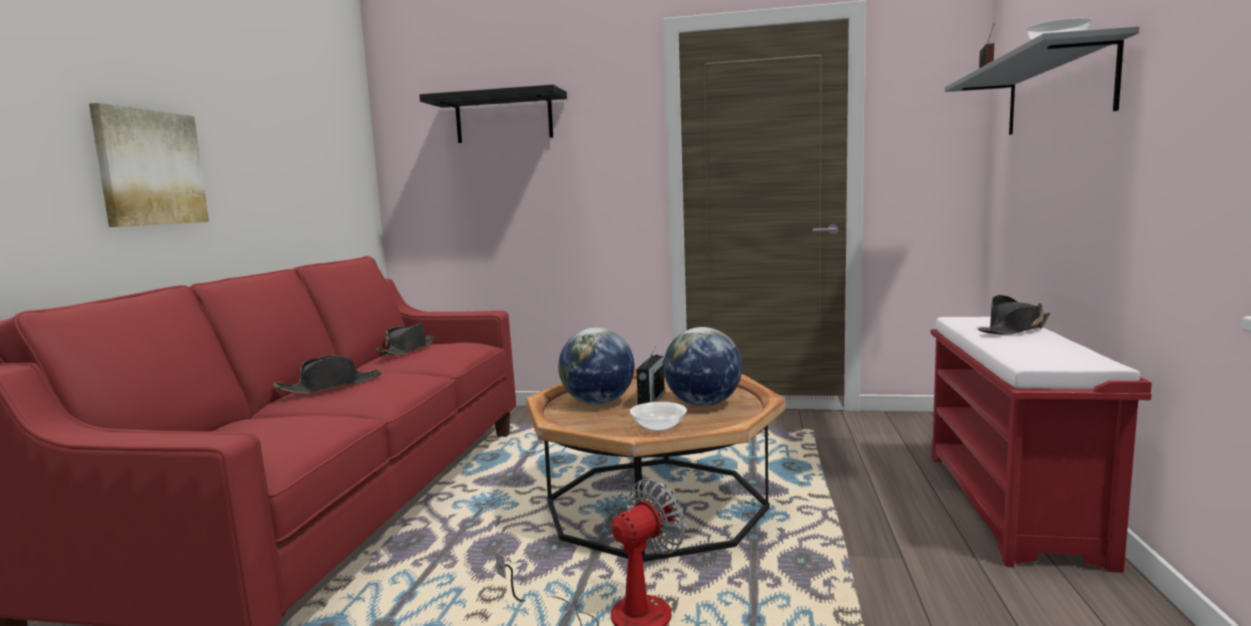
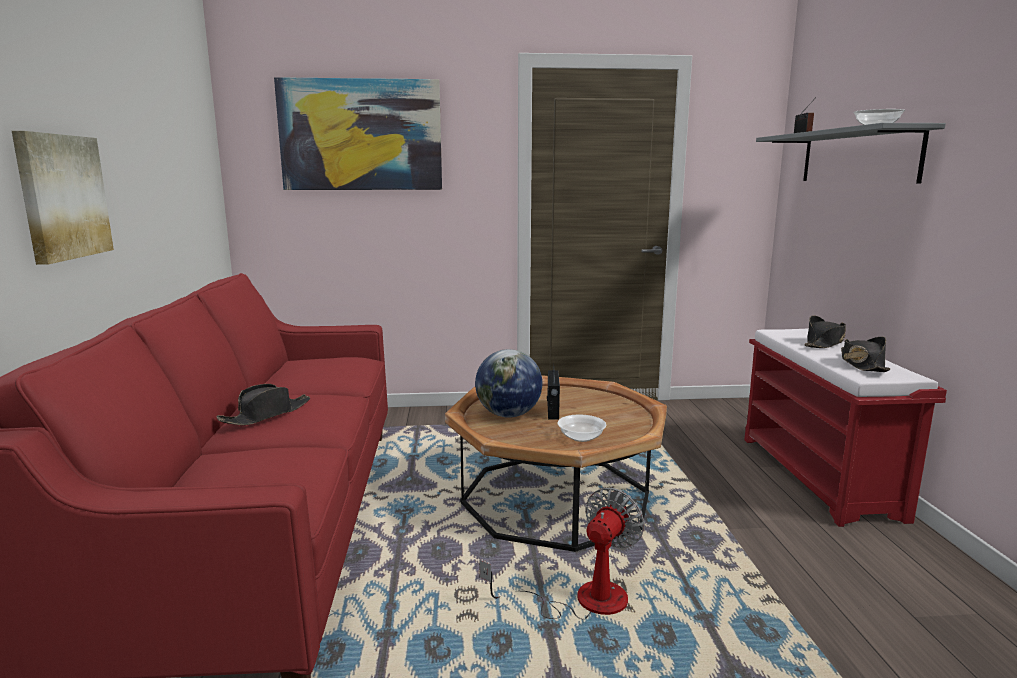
camera: 15 degrees left, 5 degrees up
black hat [376,324,435,355] -> black hat moved to [841,337,891,372]
black shelf [419,85,567,143] -> picture [274,77,442,190]
globe [663,327,742,407] -> none

